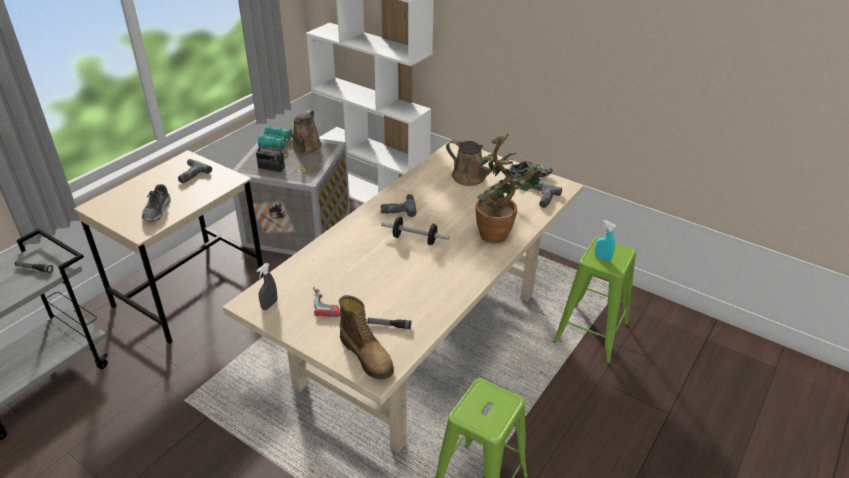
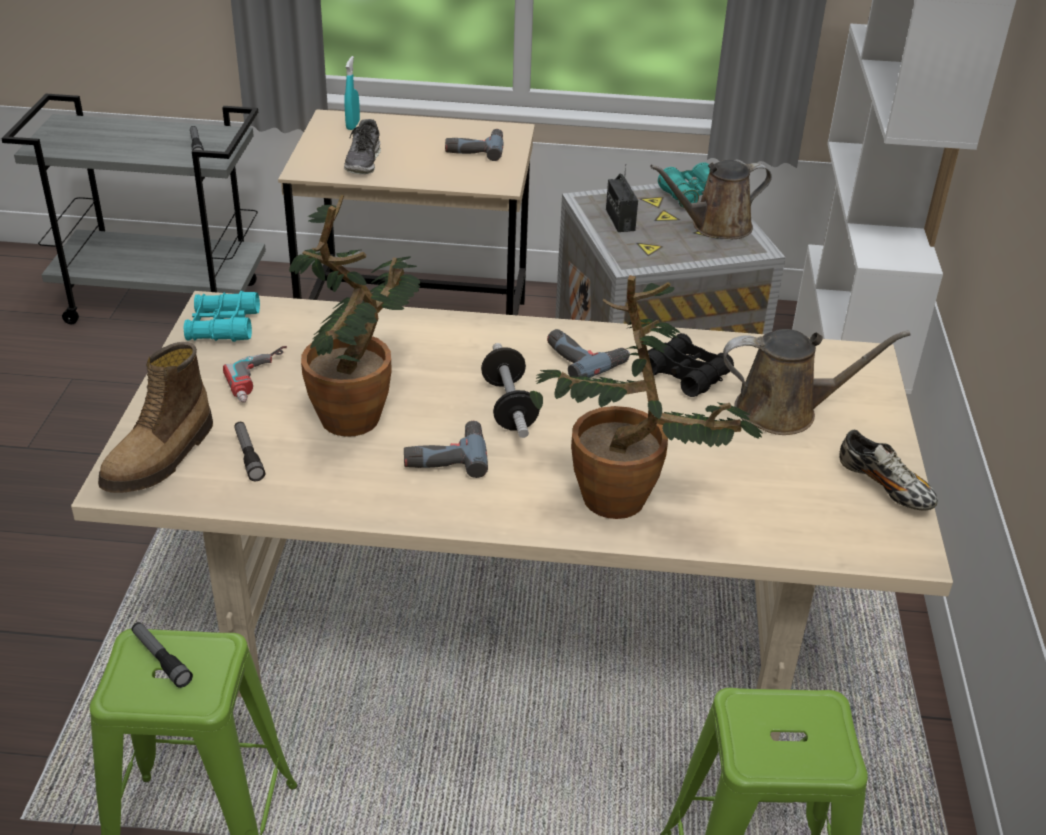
camera: 60 degrees right, 0 degrees up
shoe [142,184,171,221] -> shoe turned 60 degrees counterclockwise [344,119,381,174]
grey spray bottle [257,263,277,310] -> turquoise binoculars [184,291,260,342]
brown watering can [446,140,516,186] -> brown watering can turned 90 degrees counterclockwise [723,329,911,435]
power drill [532,183,562,208] -> power drill moved to [404,421,488,478]
turquoise spray bottle [595,220,616,262] -> turquoise spray bottle moved to [345,56,360,130]
none -> flashlight [132,622,193,688]
none -> potted plant [289,195,421,437]
none -> black binoculars [648,333,734,397]

